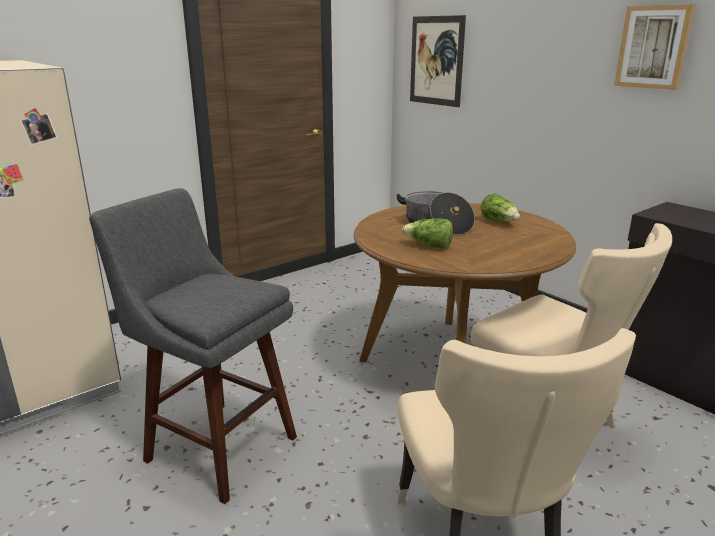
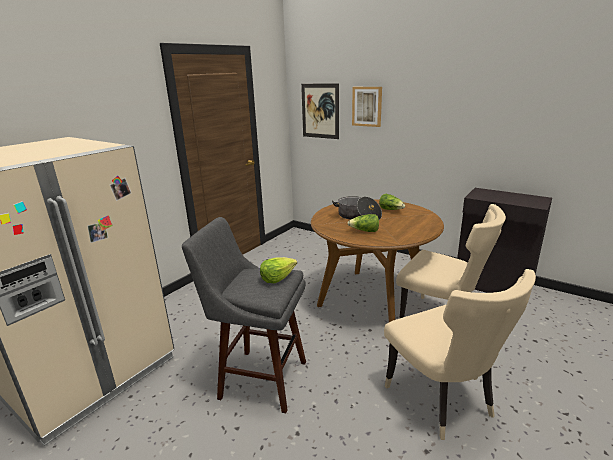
camera: 15 degrees left, 0 degrees up
picture [614,4,695,90] -> picture moved to [352,87,382,127]
none -> lettuce [260,257,297,283]

